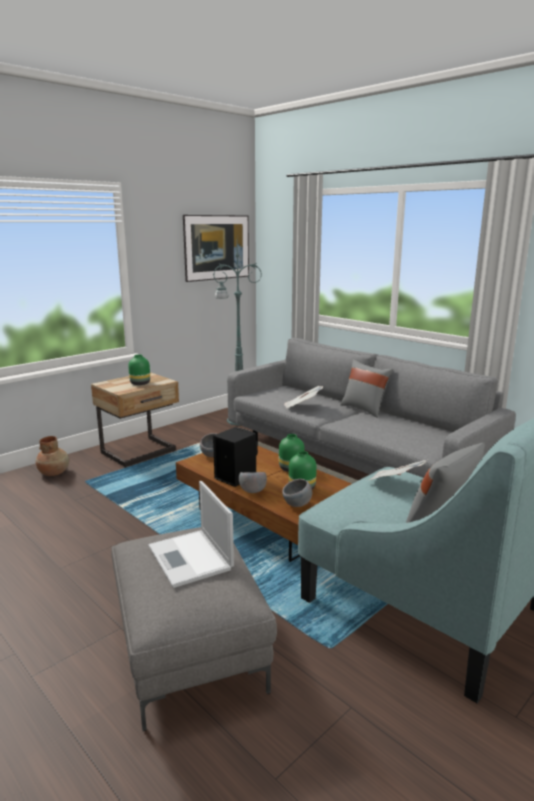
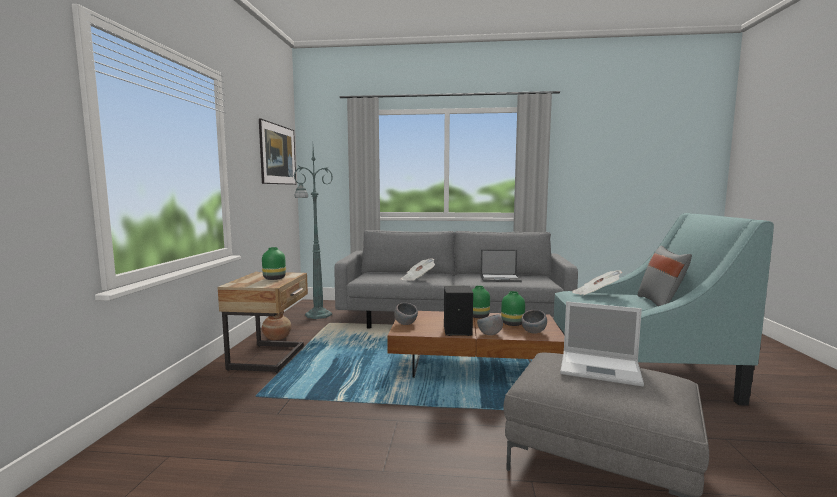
camera: 40 degrees left, 10 degrees down
brown vase [36,436,69,476] -> brown vase moved to [262,311,291,340]
grey pillow [341,359,393,418] -> none
none -> laptop [480,250,522,282]

